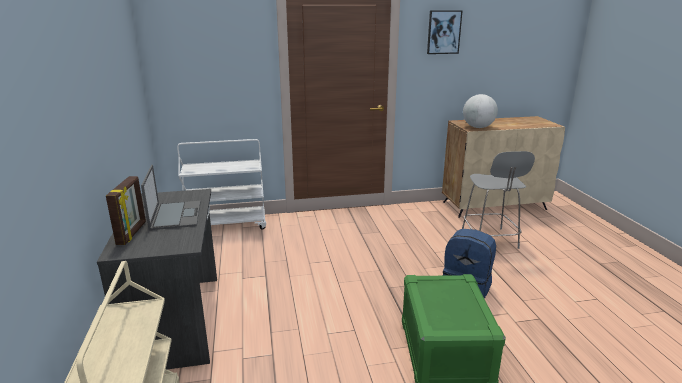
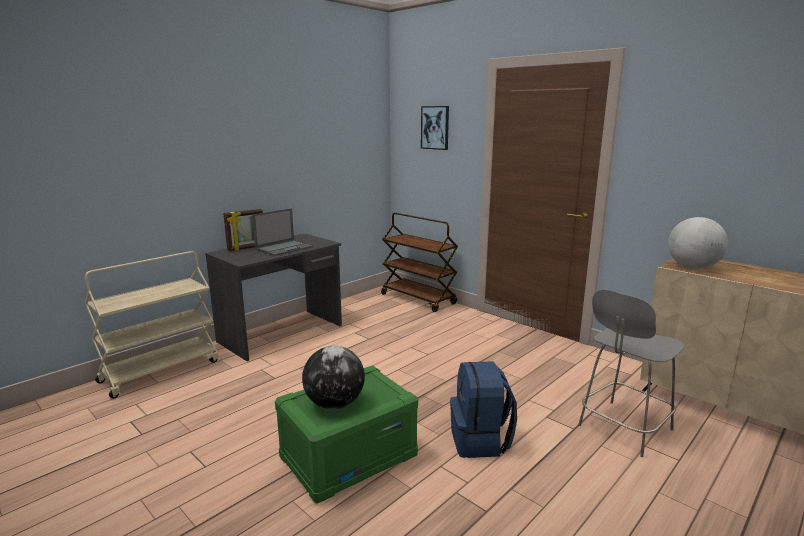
camera: 55 degrees right, 5 degrees down
white cart [177,139,266,229] -> brown cart [381,213,458,312]
picture [427,10,463,54] -> picture moved to [421,106,449,150]
none -> globe [302,346,365,409]

